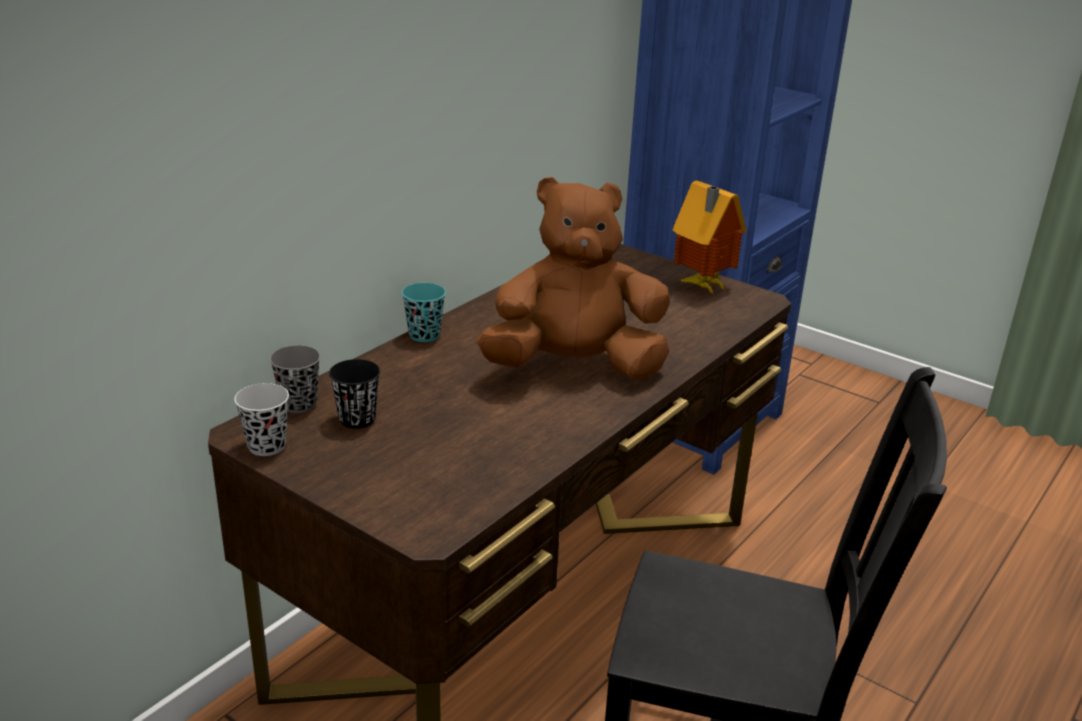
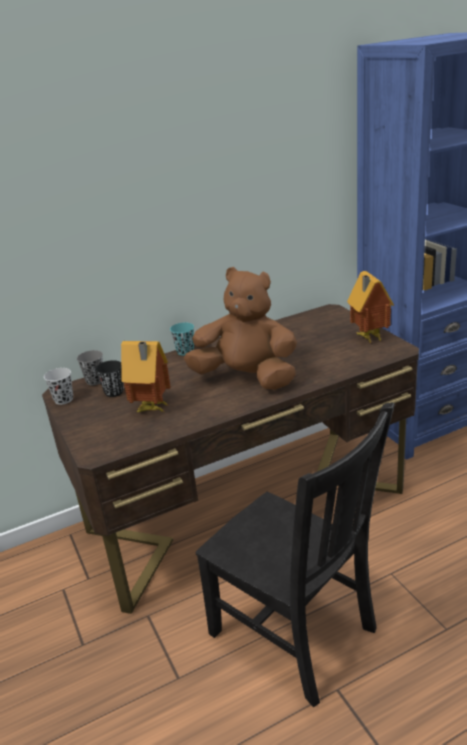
camera: 30 degrees right, 0 degrees up
none -> toy house [121,341,171,412]

